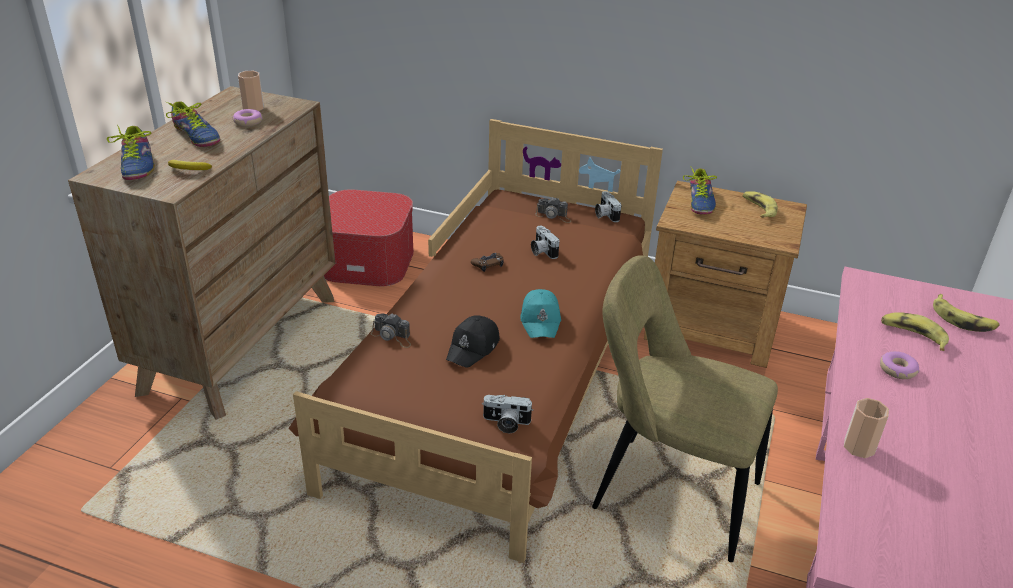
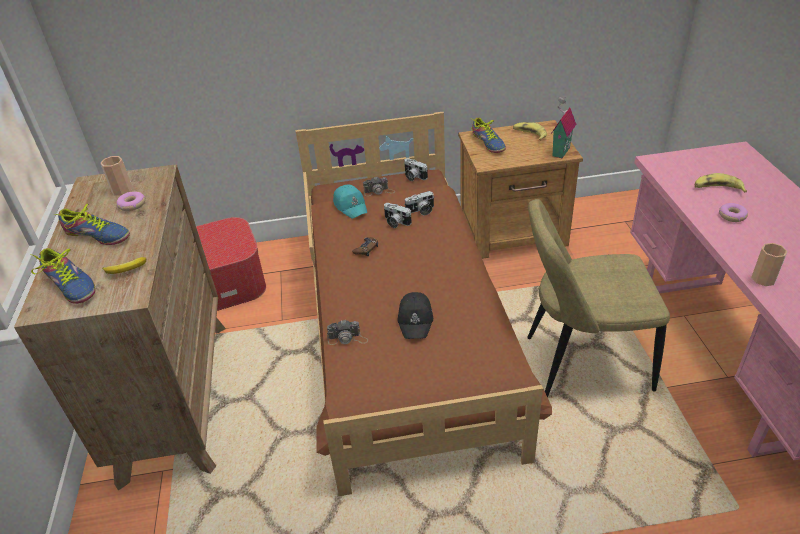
camera: 25 degrees left, 5 degrees up
camera [483,395,533,433] -> camera moved to [405,191,434,216]
turquoise cap [520,289,561,338] -> turquoise cap moved to [333,185,367,219]
banana [933,294,1000,332] -> none
none -> toy house [551,97,576,158]

